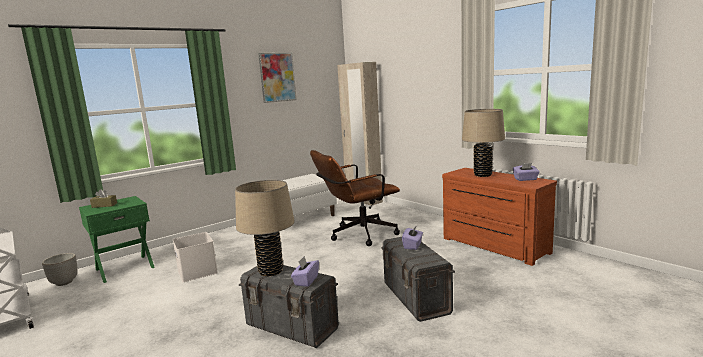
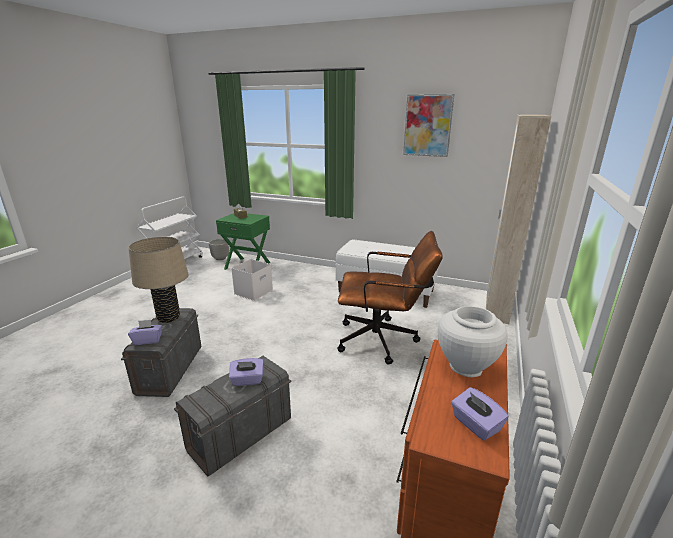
camera: 60 degrees right, 10 degrees up
brown office chair [310,150,400,246] -> brown office chair turned 150 degrees clockwise [337,231,443,364]
beige table lamp [462,109,505,177] -> white vase [437,306,508,377]

